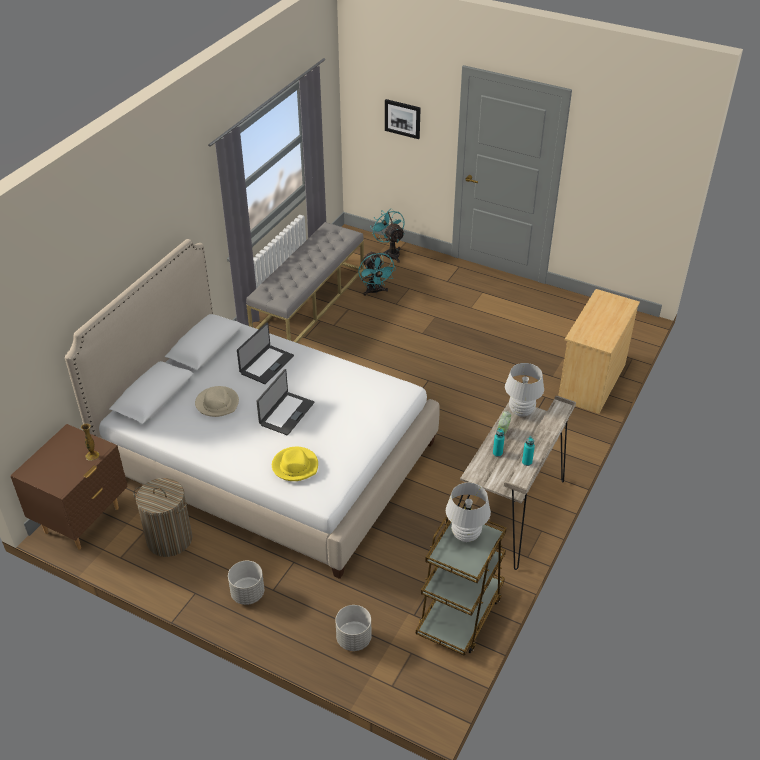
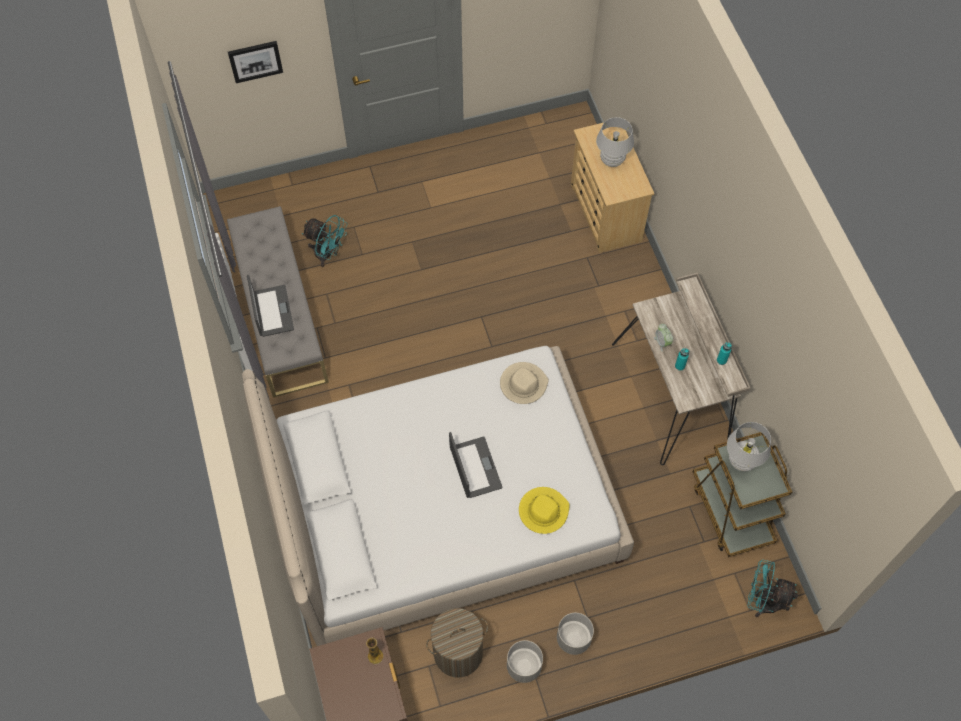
camera: 45 degrees left, 20 degrees up
beige hat [195,386,239,417] -> beige hat moved to [500,362,549,404]
laptop [237,323,294,384] -> laptop moved to [247,275,294,337]
grey planter [336,605,371,651] -> grey planter moved to [507,640,543,683]
turquoise fan [370,208,405,263] -> turquoise fan moved to [747,560,798,617]
white table lamp [505,363,544,417] -> white table lamp moved to [596,117,634,167]

